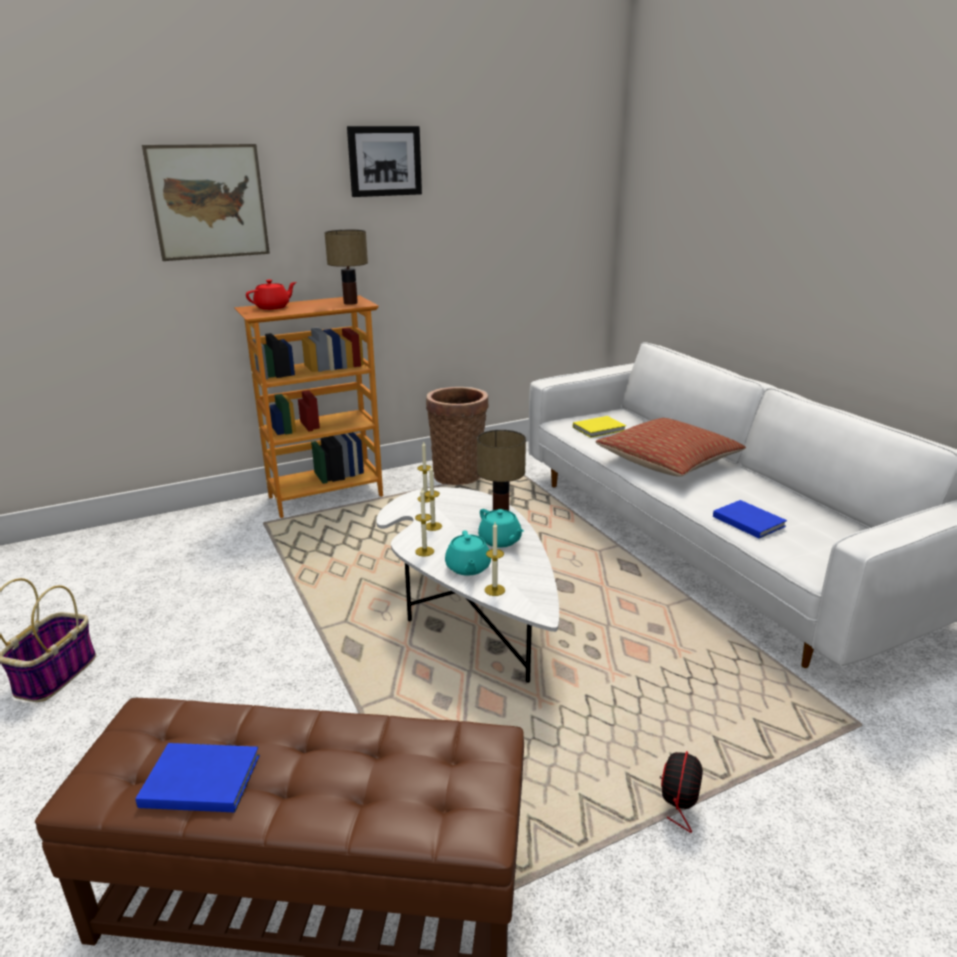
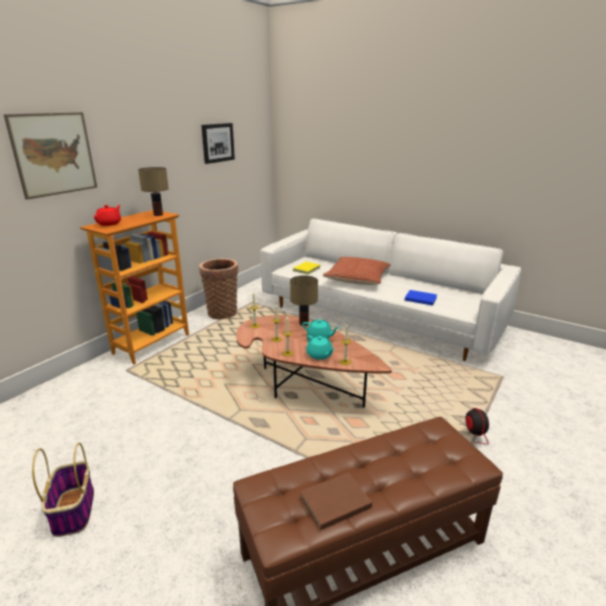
camera: 30 degrees left, 0 degrees up
blue book [135,743,260,813] -> brown book [300,473,372,530]
picture [347,126,422,197] -> picture moved to [201,123,235,164]
white coffee table [376,487,559,683] -> brown coffee table [236,315,392,407]

